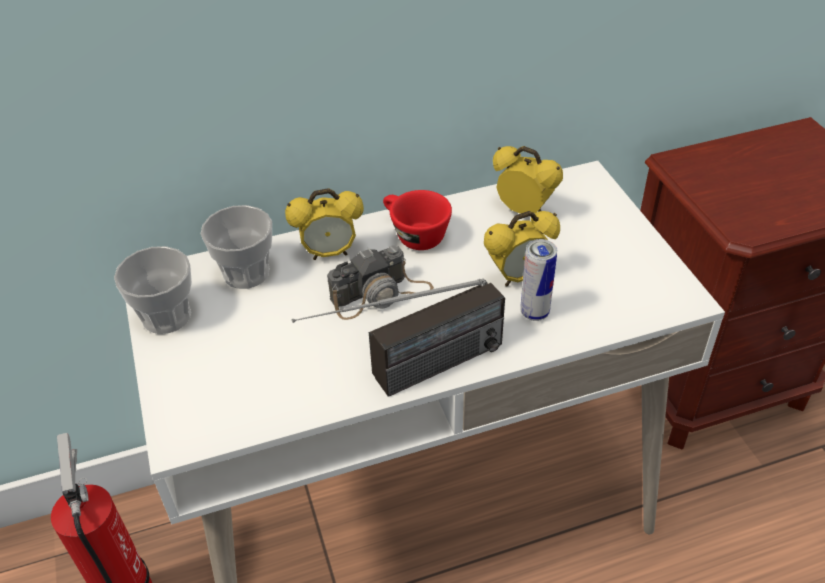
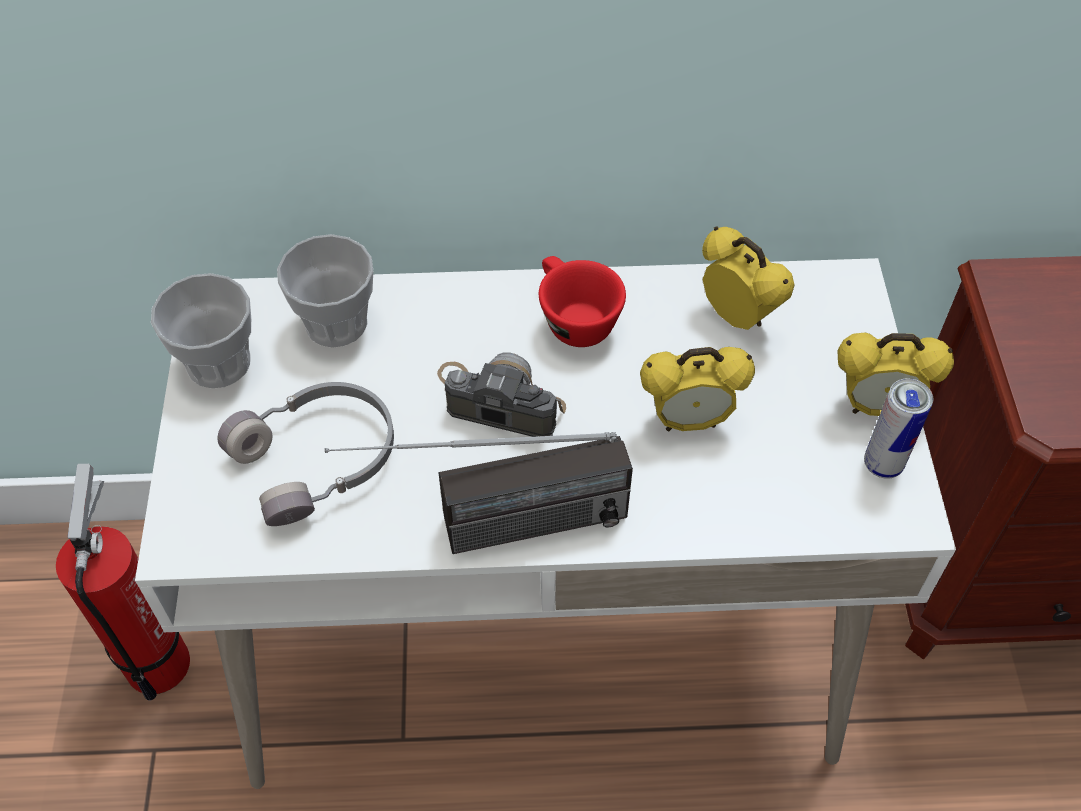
camera: 15 degrees right, 10 degrees up
alarm clock [285,188,364,260] -> alarm clock moved to [837,333,954,416]
camera [327,246,434,320] -> camera turned 150 degrees counterclockwise [437,352,566,437]
can [520,239,557,321] -> can moved to [864,378,933,479]
none -> grey headphones [218,382,394,526]

